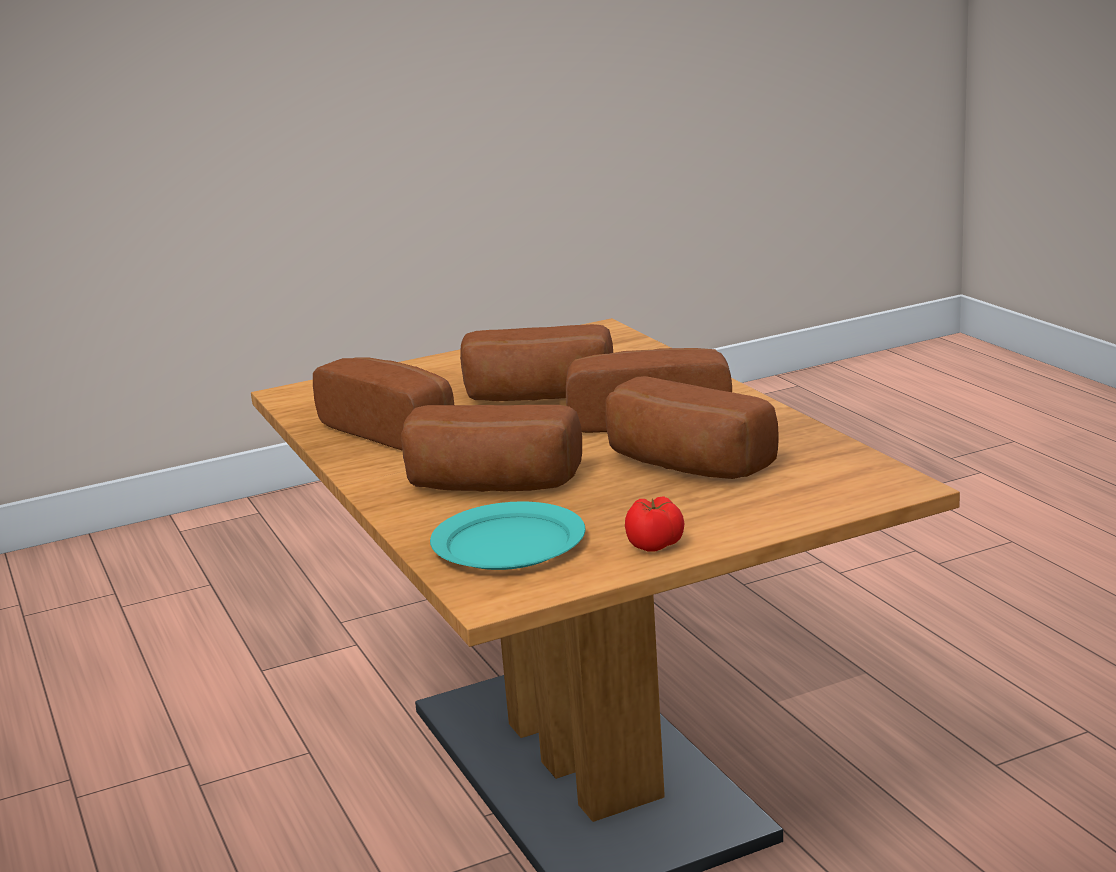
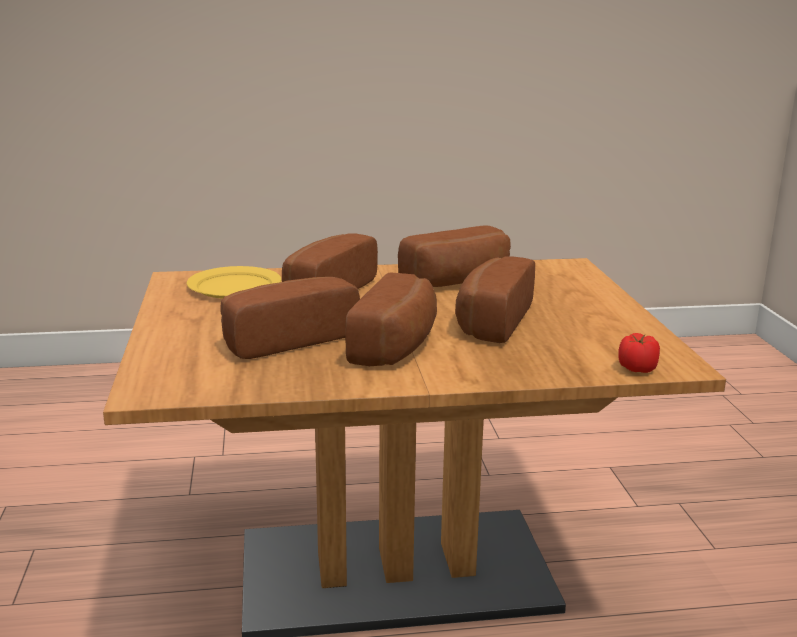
camera: 105 degrees right, 0 degrees up
turquoise plate [430,502,585,570] -> yellow plate [187,266,281,299]
tomato [625,496,684,552] -> tomato moved to [618,333,660,373]

